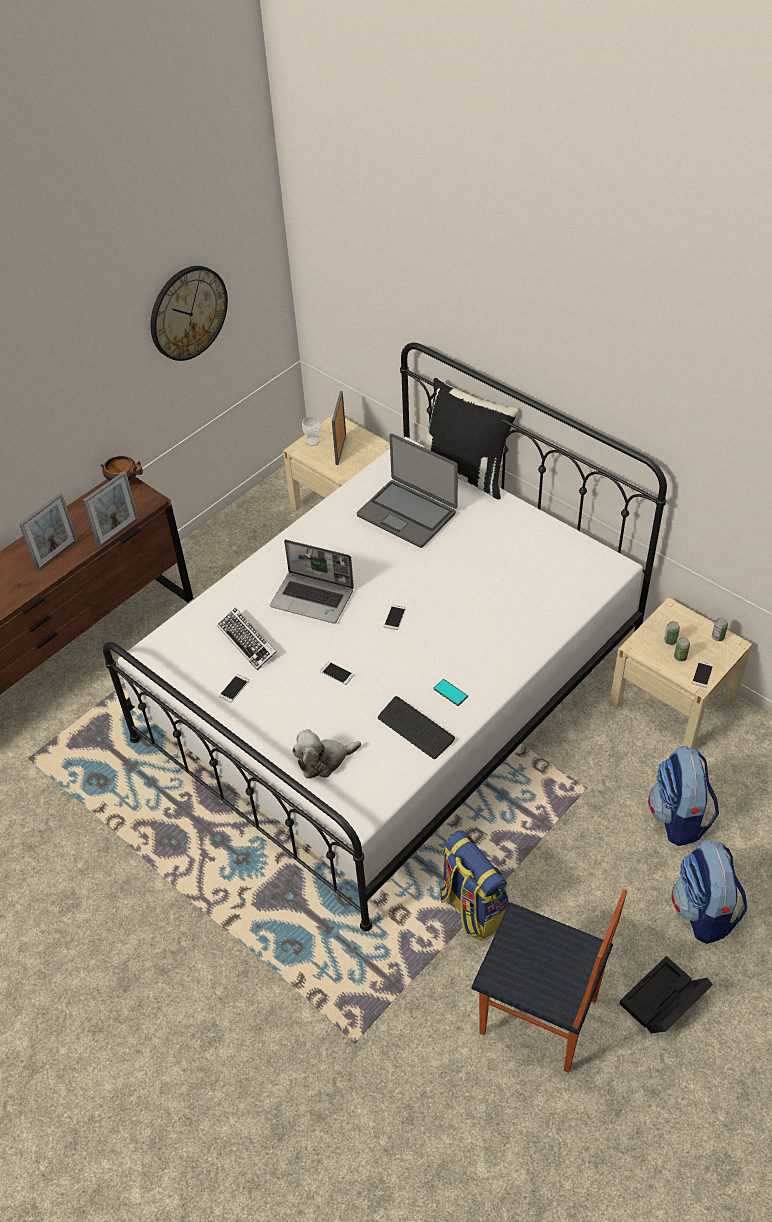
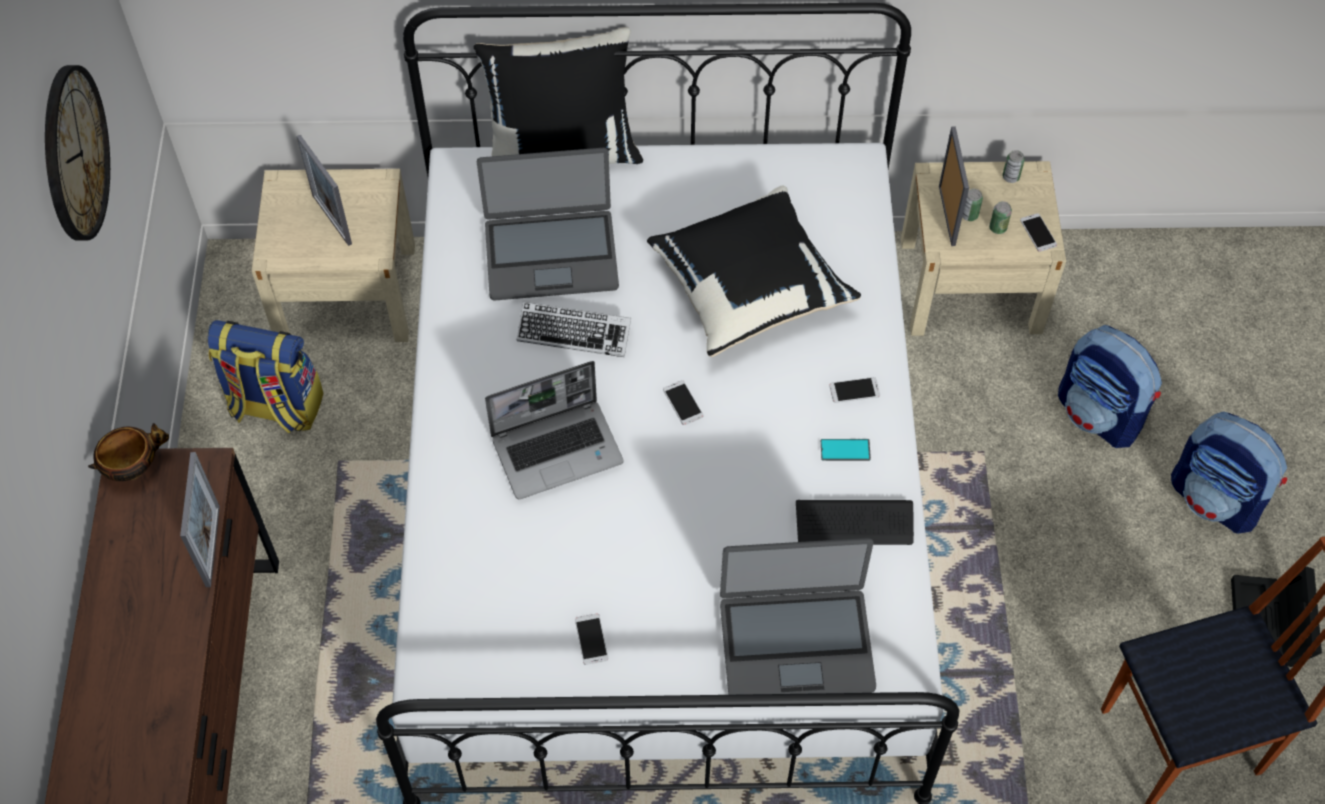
camera: 45 degrees left, 10 degrees up
picture frame [19,492,77,571] -> picture frame moved to [939,126,969,246]
keyboard [217,607,277,670] -> keyboard moved to [517,302,631,357]
plush toy [292,729,361,778] -> laptop [720,538,876,695]
cup [302,416,321,446] -> none
phone [320,661,354,685] -> phone moved to [829,377,880,403]
backpack [440,830,509,941] -> backpack moved to [208,320,324,433]
none -> black pillow [647,186,861,357]

